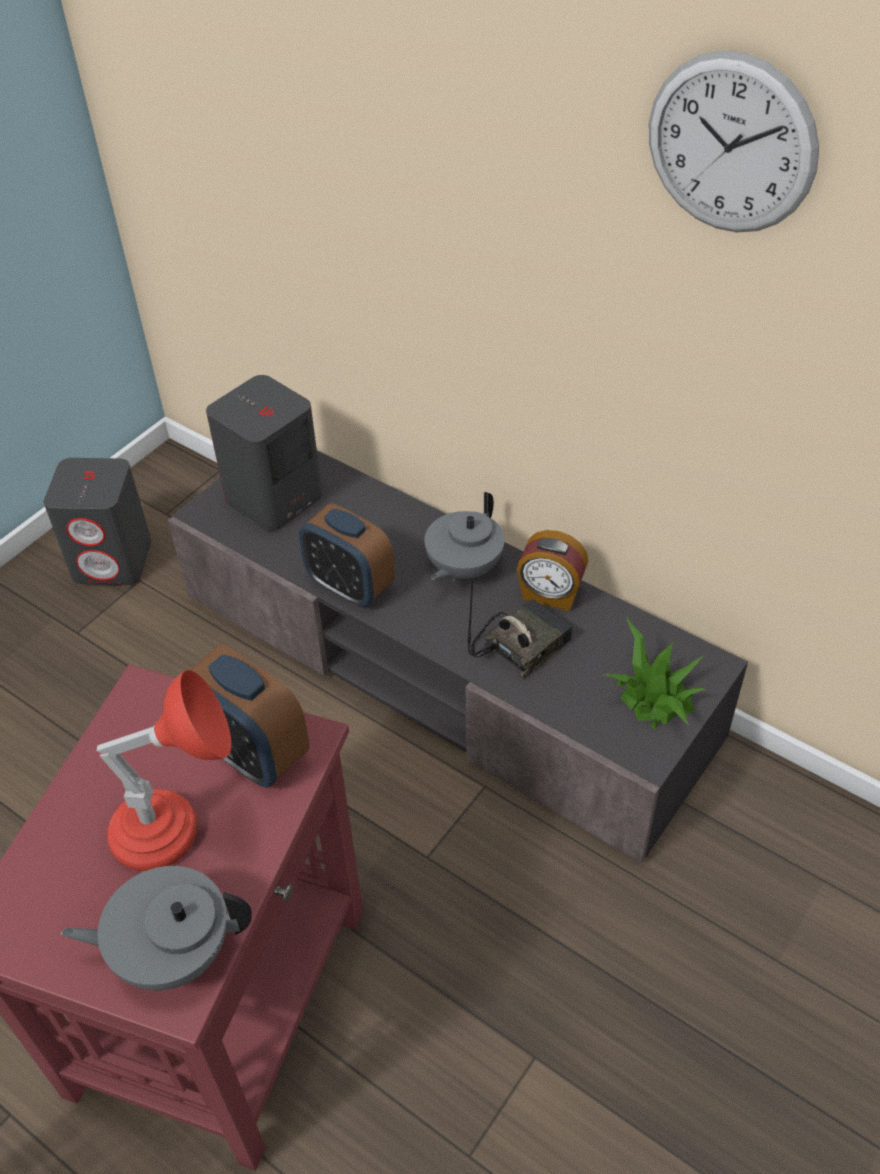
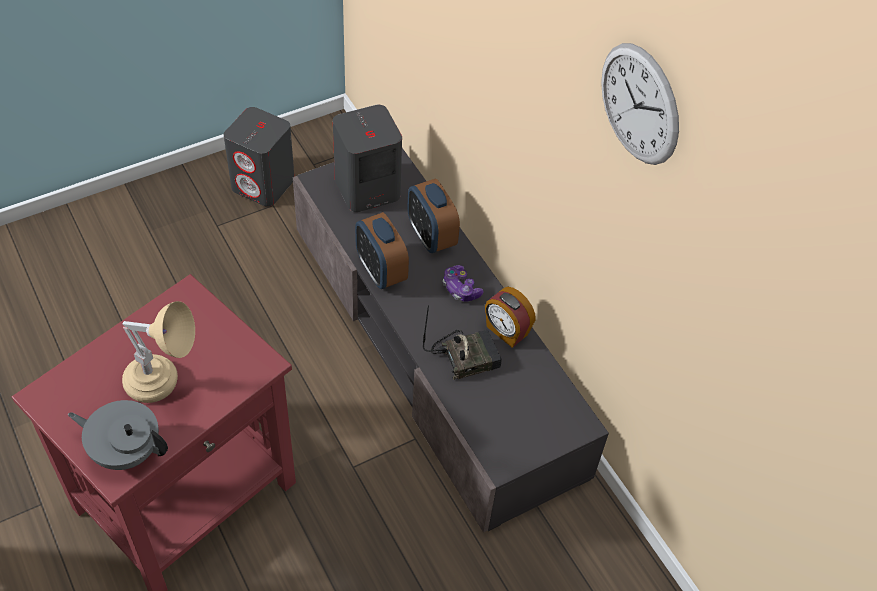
camera: 20 degrees right, 5 degrees up
red table lamp [97,670,231,871] -> beige table lamp [122,301,195,403]
alarm clock [190,645,309,788] -> alarm clock moved to [407,179,460,253]
grey teapot [424,492,504,581] -> game controller [443,265,484,301]
potted plant [603,616,706,730] -> none

